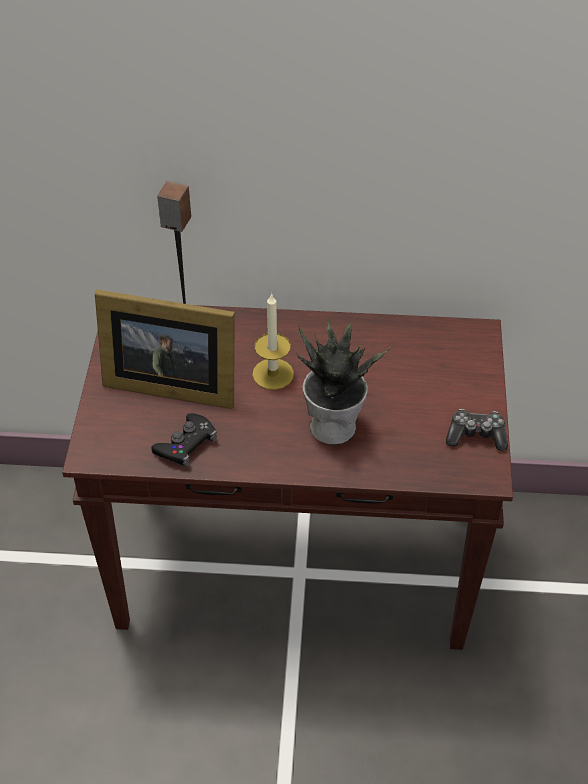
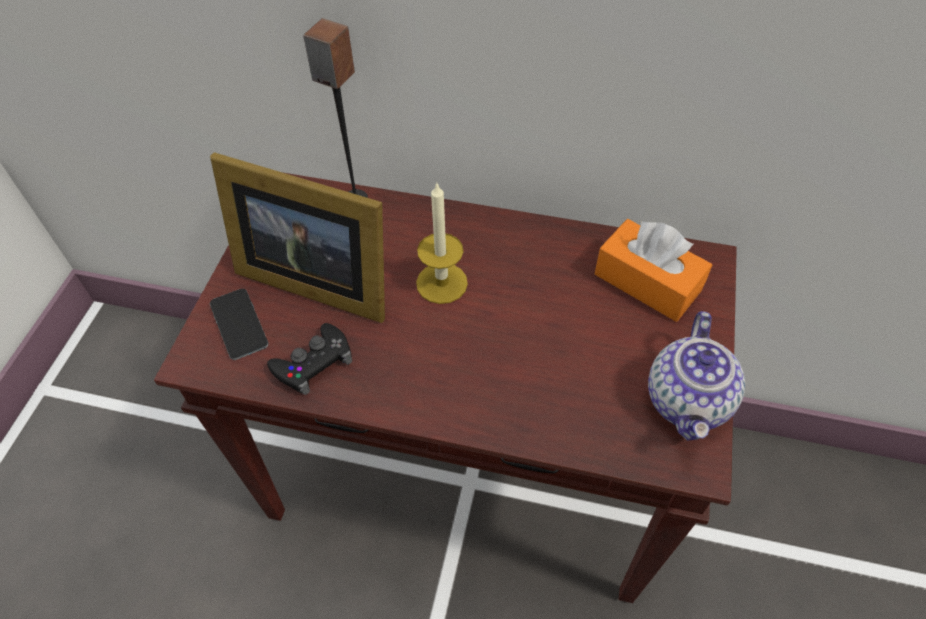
camera: 10 degrees right, 5 degrees up
potted plant [297,318,392,445] -> none
game controller [446,409,508,451] -> teapot [648,311,745,441]
none -> phone [210,289,268,360]
none -> orange tissue box [595,219,712,322]

